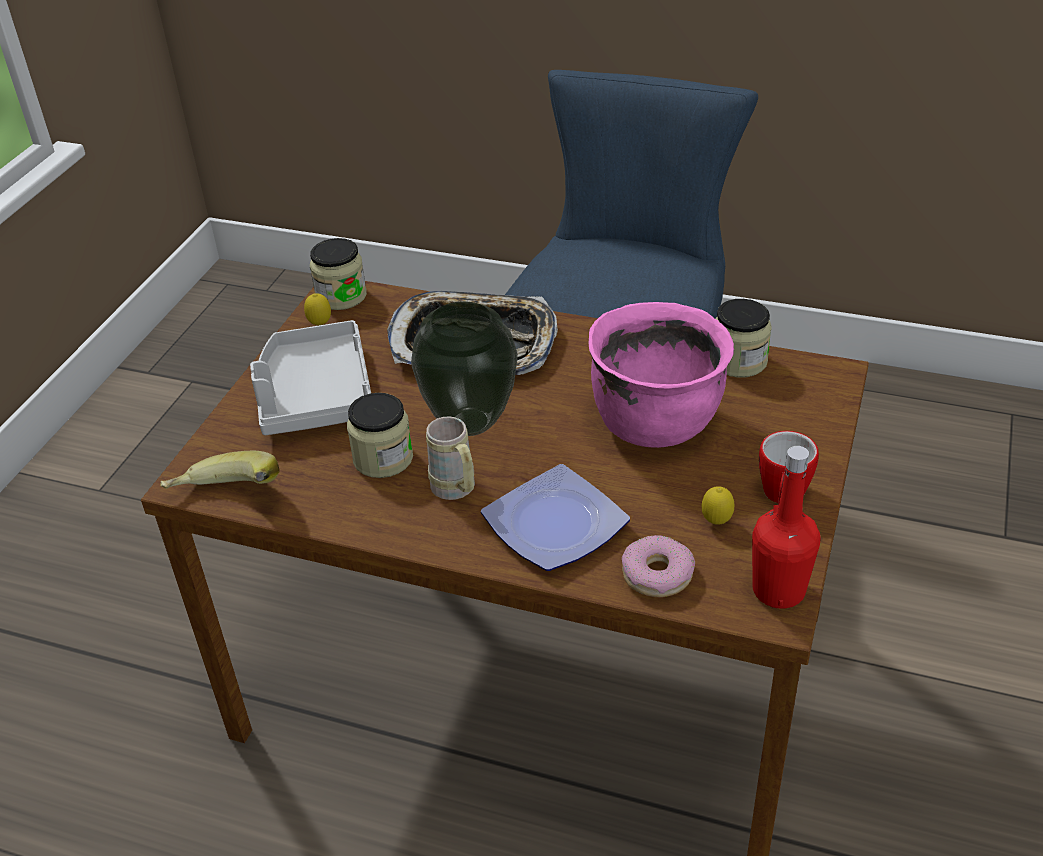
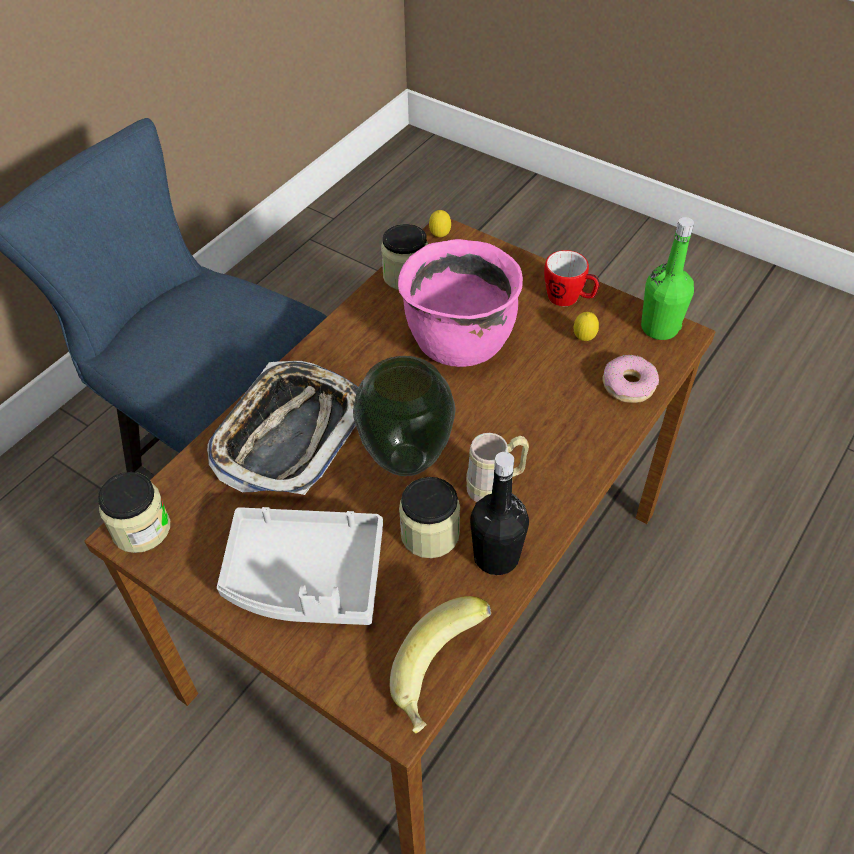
camera: 75 degrees left, 10 degrees up
lemon [304,293,331,325] -> lemon moved to [429,210,451,237]
plate [481,464,630,571] -> none
red bottle [752,446,820,609] -> green bottle [641,217,694,340]
none -> black bottle [470,452,529,575]

